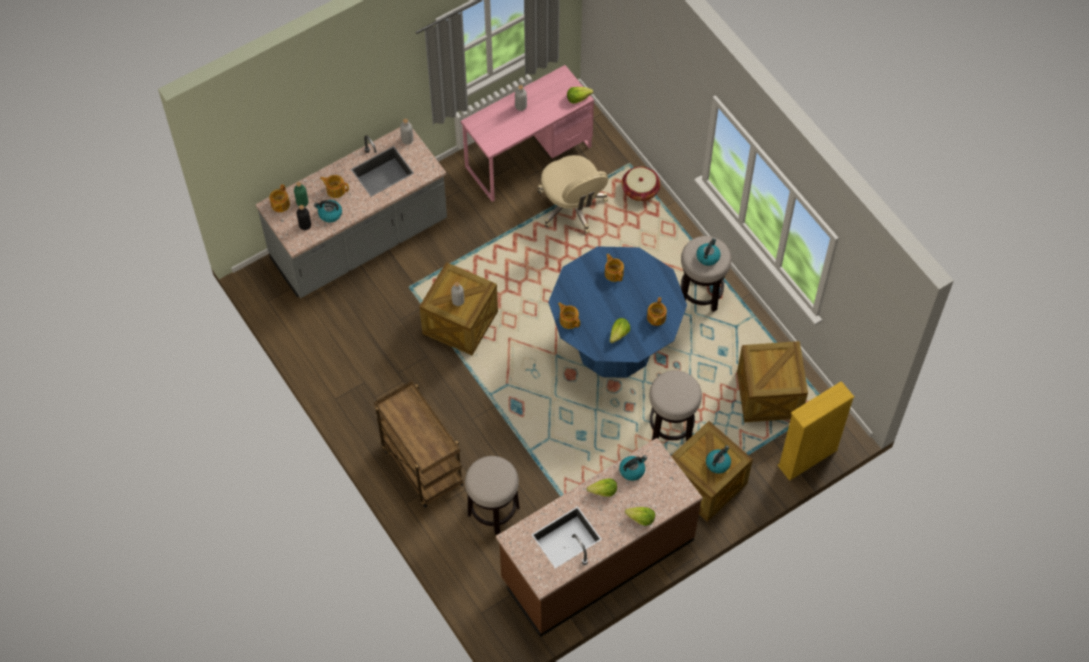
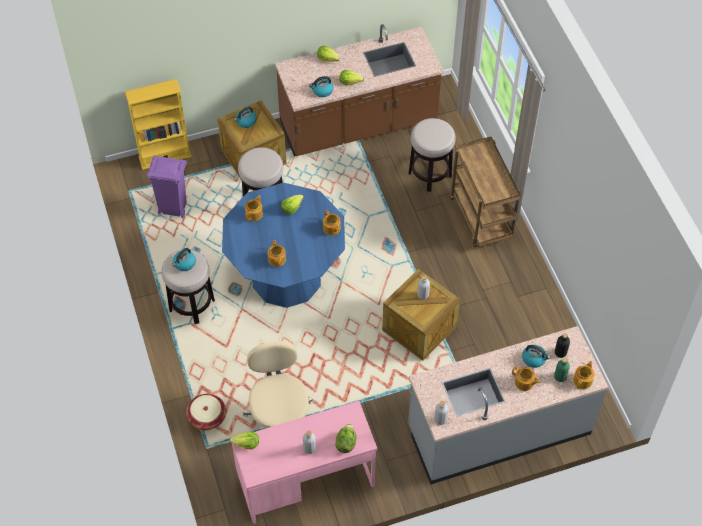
camera: 165 degrees left, 5 degrees down
crate [737,341,808,423] -> purple trash can [147,156,187,218]
none -> lettuce [335,424,356,453]

